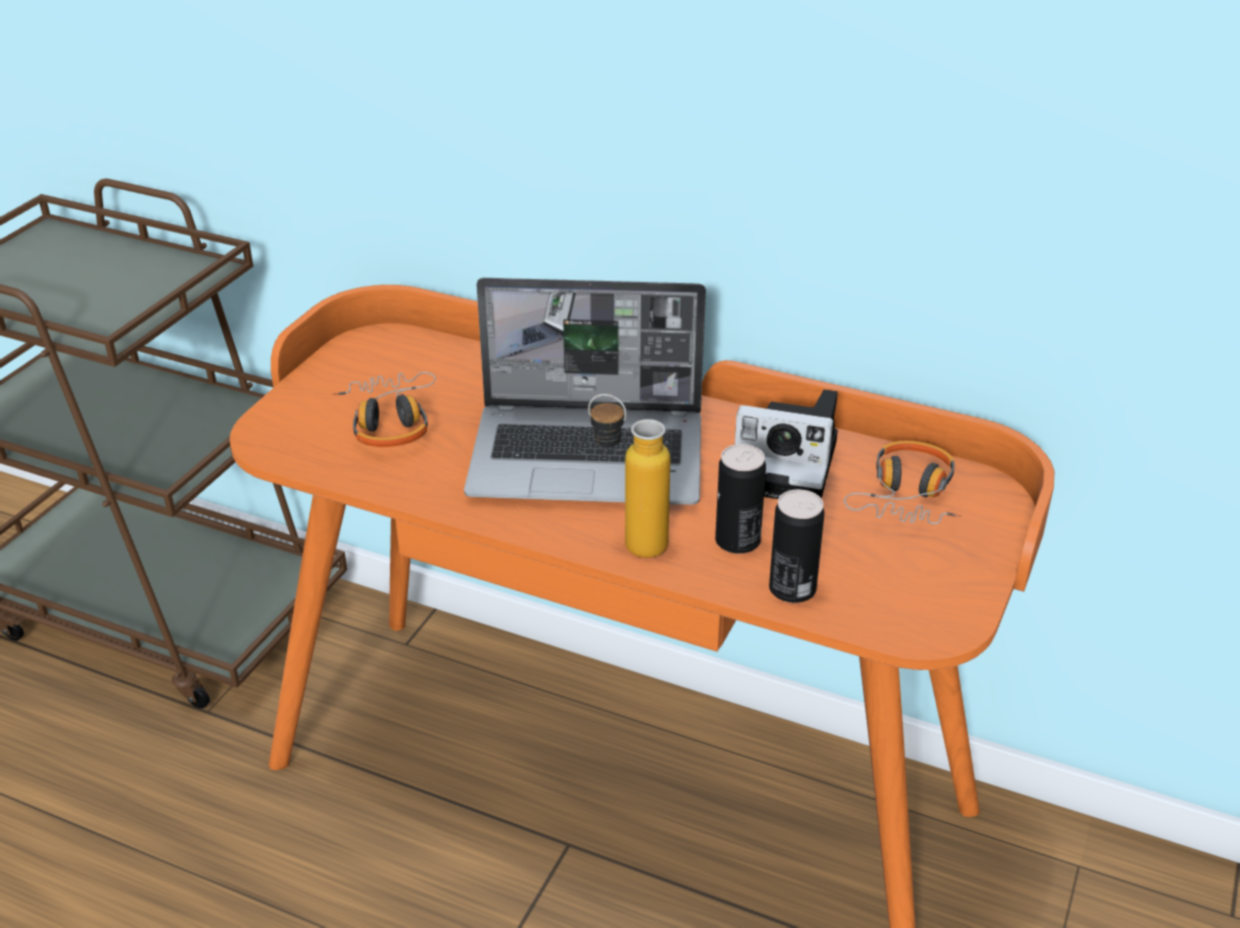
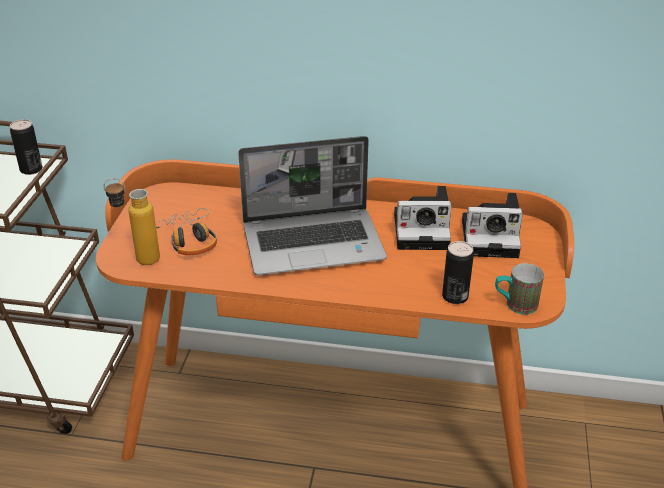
camera: 15 degrees left, 0 degrees up
bottle [588,394,670,558] -> bottle moved to [104,178,160,265]
can [715,444,766,554] -> can moved to [10,119,43,175]
headphones [844,441,962,524] -> camera [462,193,523,258]
none -> mug [495,263,544,315]

